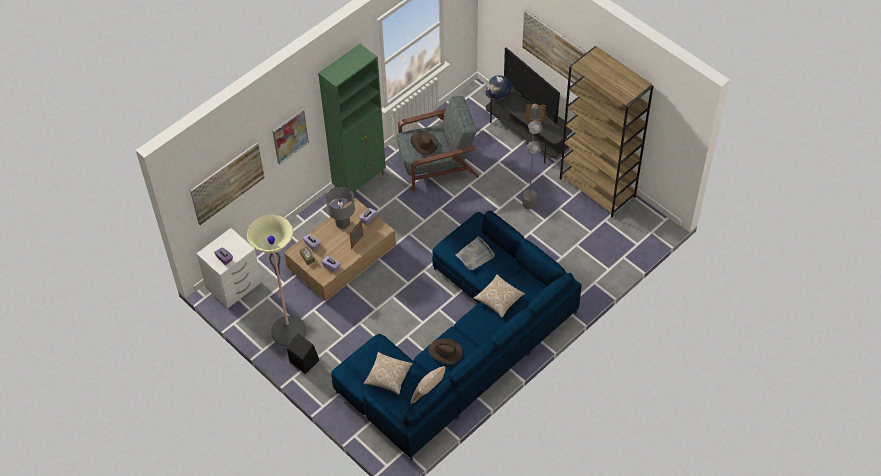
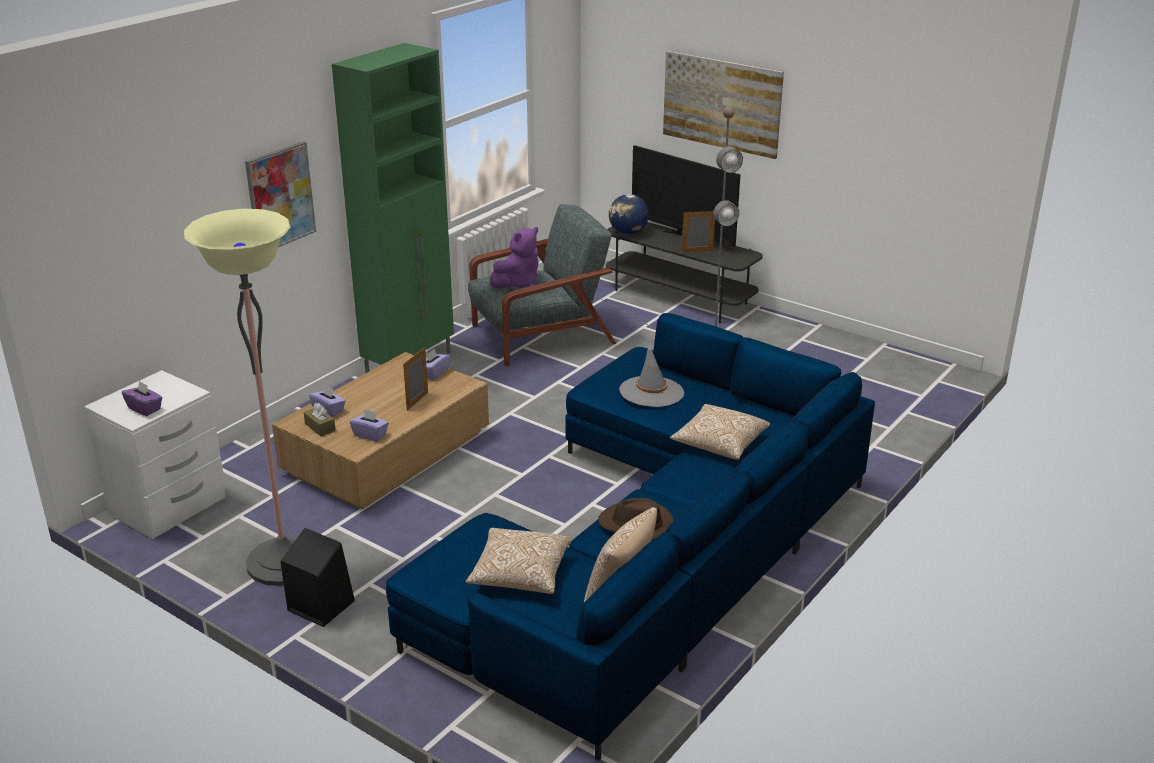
camera: 10 degrees left, 25 degrees down
picture [190,142,265,225] -> none
grey table lamp [326,187,355,229] -> none
brown hat [410,131,438,155] -> purple plush toy [491,227,539,289]
grey tray [456,236,495,270] -> grey hat [619,344,684,407]
brown bookcase [560,46,653,218] -> none

